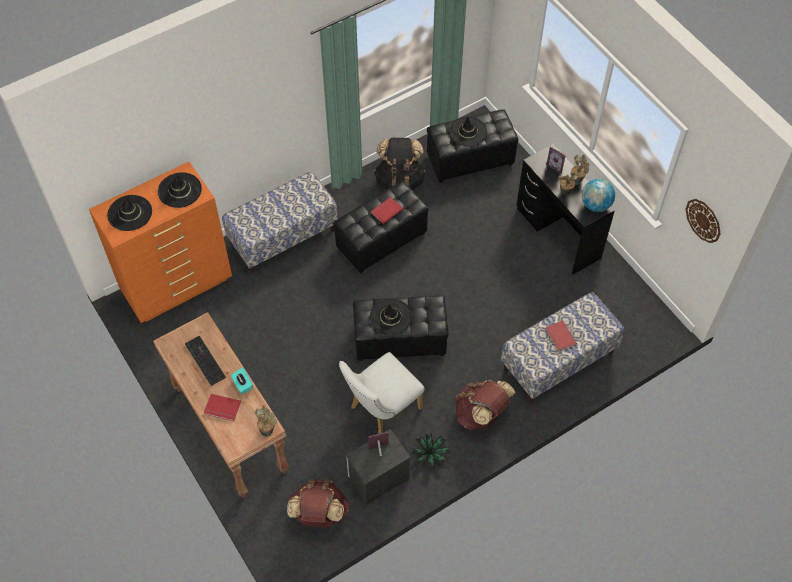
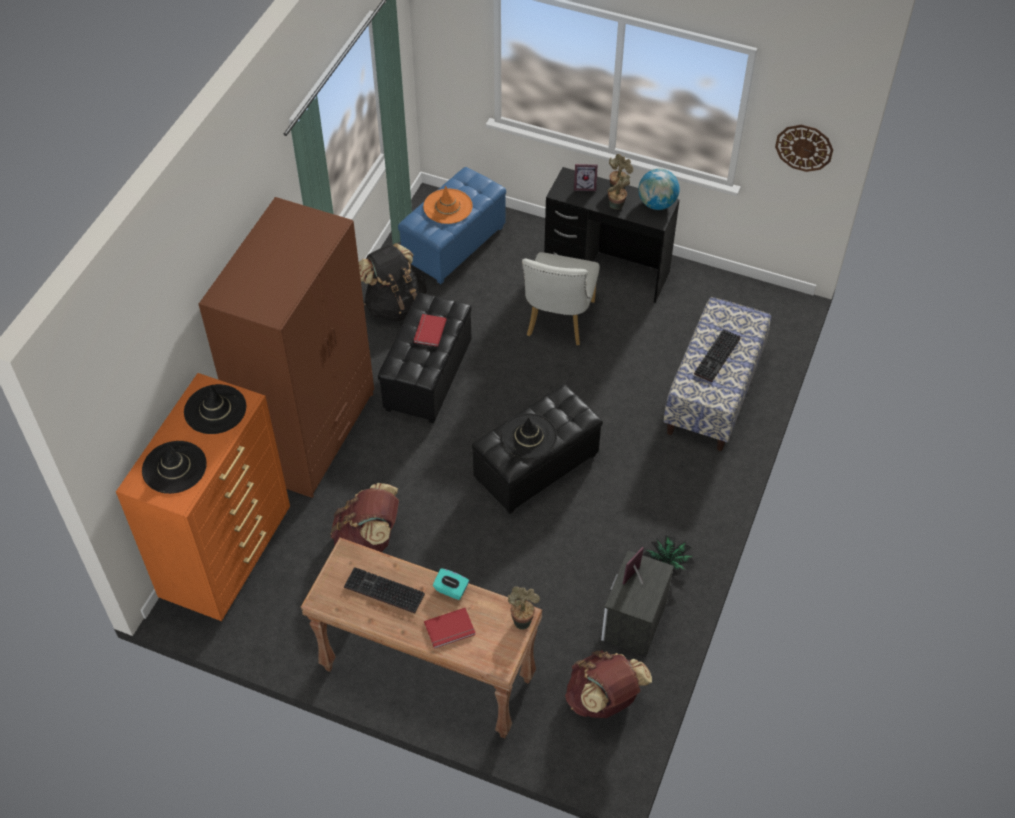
camera: 35 degrees left, 5 degrees down
bench [222,171,338,274] -> brown wardrobe [199,197,374,498]
white chair [339,352,425,434] -> white chair moved to [522,252,600,345]
black ottoman [427,109,518,183] -> blue ottoman [398,167,506,284]
black hat [449,117,487,146] -> orange hat [423,186,473,224]
brown backpack [455,380,516,430] -> brown backpack moved to [330,483,399,552]
red book [545,320,577,352] -> keyboard [694,329,741,382]

